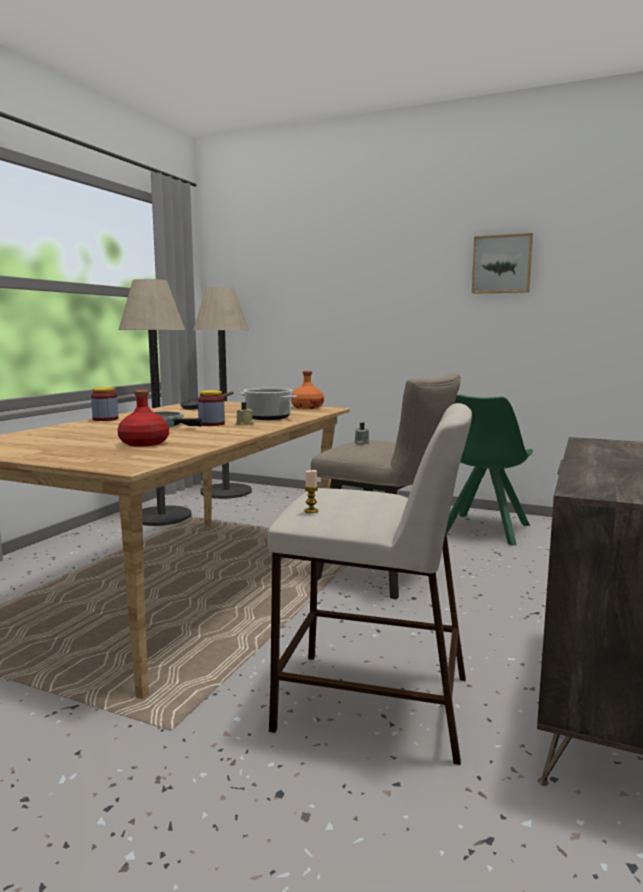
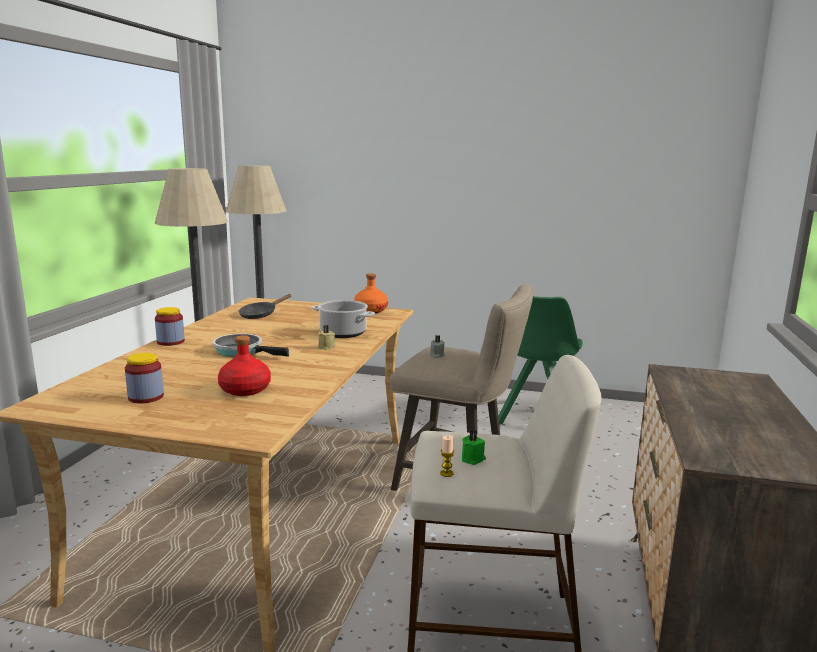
camera: 10 degrees left, 5 degrees up
jar [198,390,225,426] -> jar moved to [125,353,164,403]
picture [472,233,533,294] -> none
none -> green candle [462,430,486,465]

